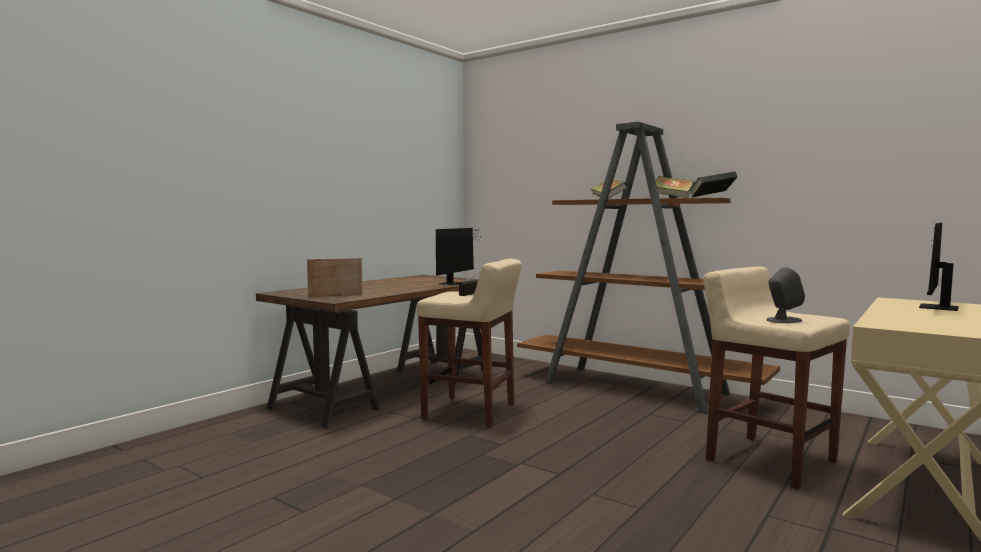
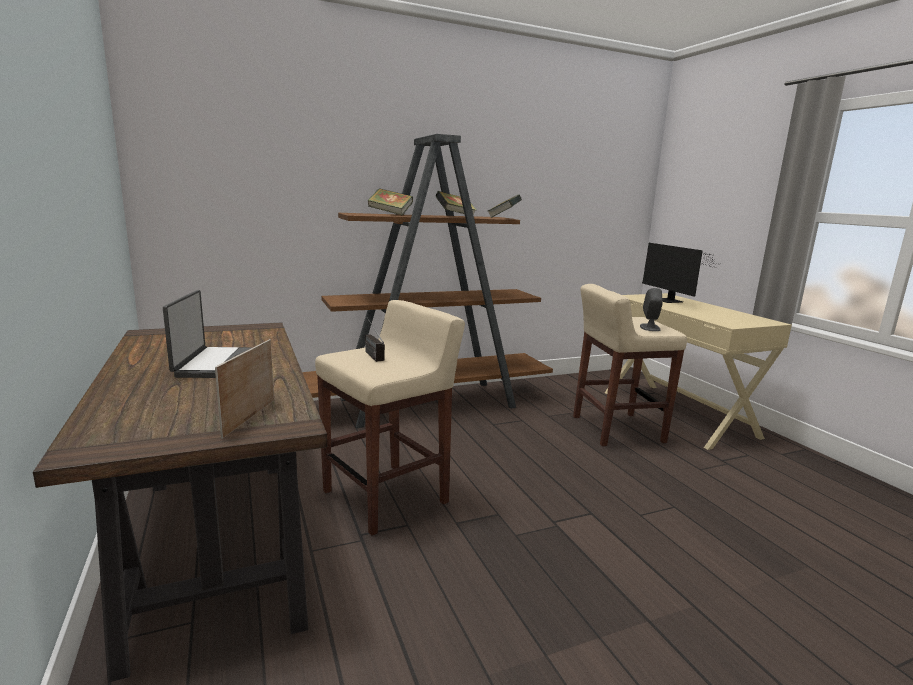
camera: 60 degrees left, 10 degrees up
monitor [436,228,483,285] -> none
none -> laptop [163,290,253,378]

